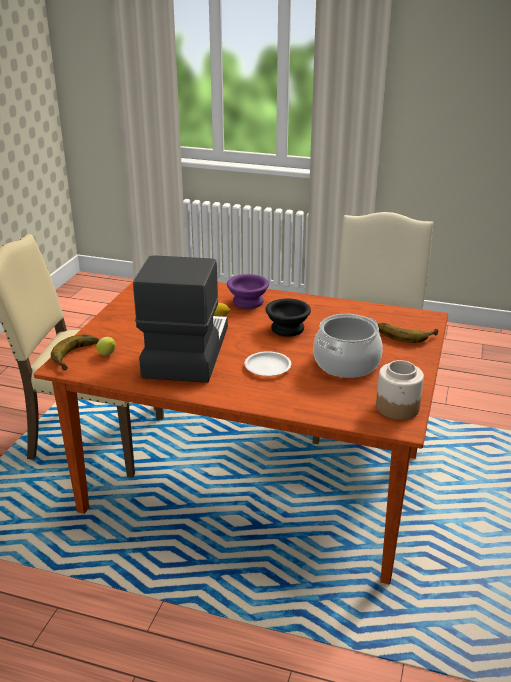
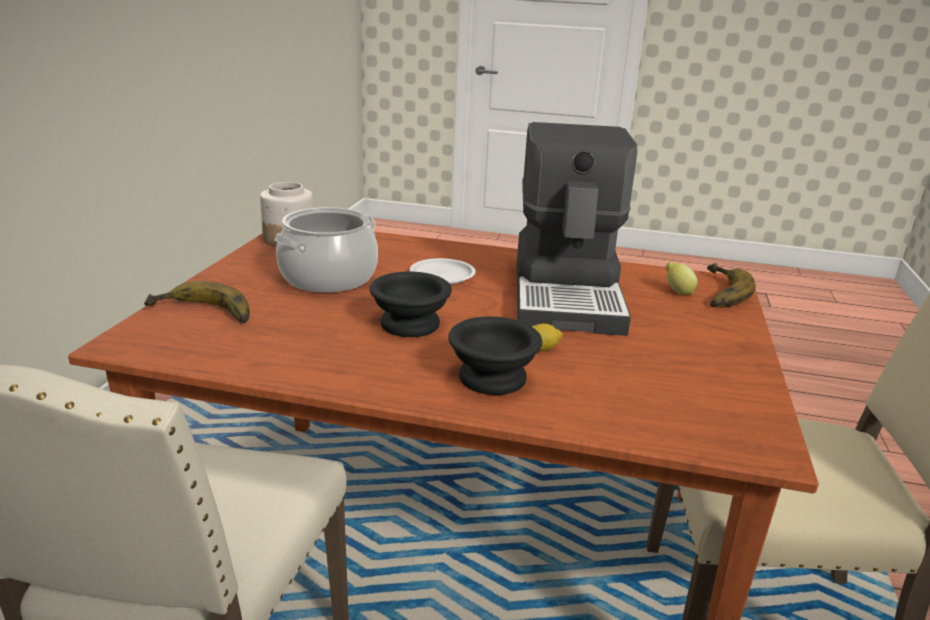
camera: 175 degrees right, 5 degrees down
purple bowl [227,274,269,309] -> black bowl [448,316,542,395]

